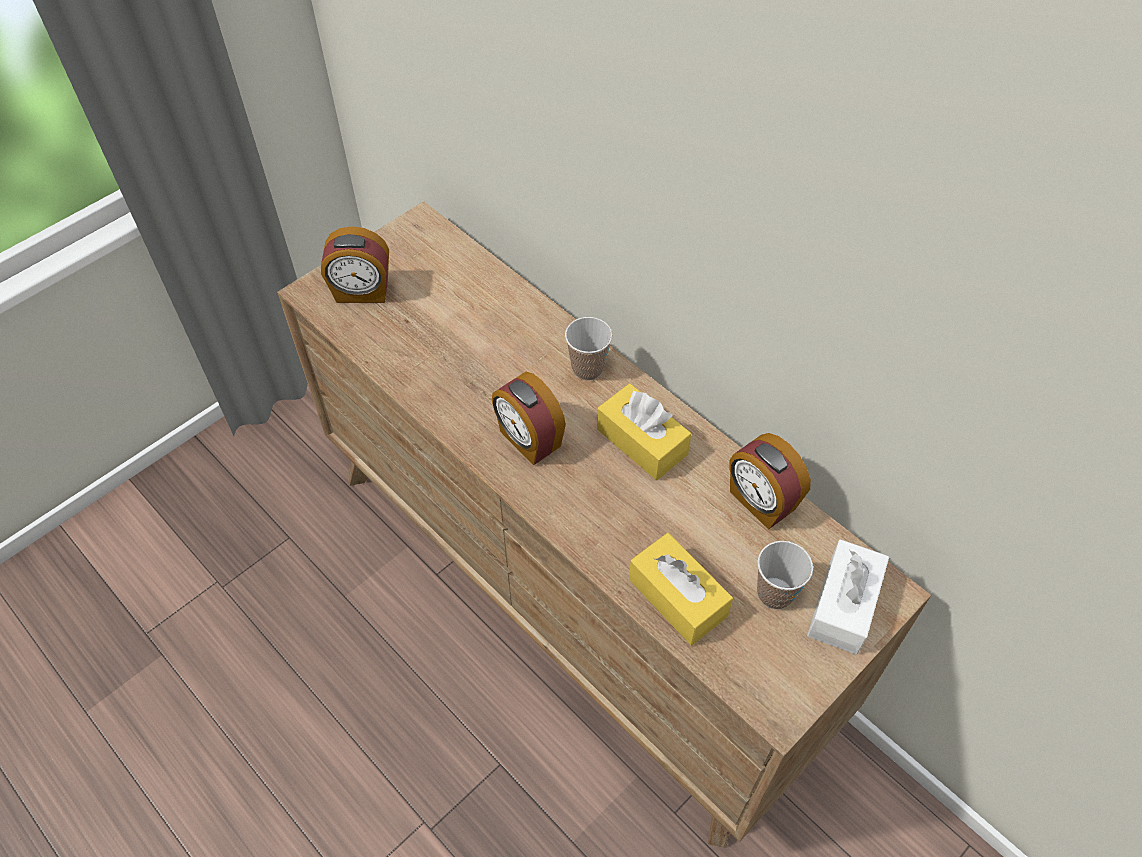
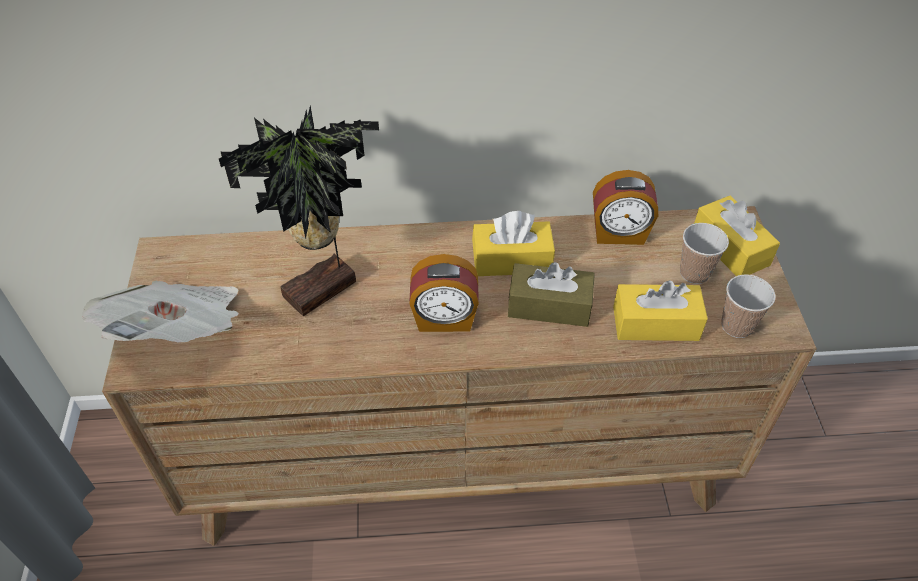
camera: 50 degrees left, 5 degrees down
alarm clock [321,226,389,303] -> newspaper [82,281,239,342]
cup [565,317,612,380] -> cup moved to [722,274,776,338]
white tissue box [807,539,889,655] -> yellow tissue box [694,196,780,276]
none -> potted plant [219,105,379,316]
none -> brown tissue box [508,262,595,327]

